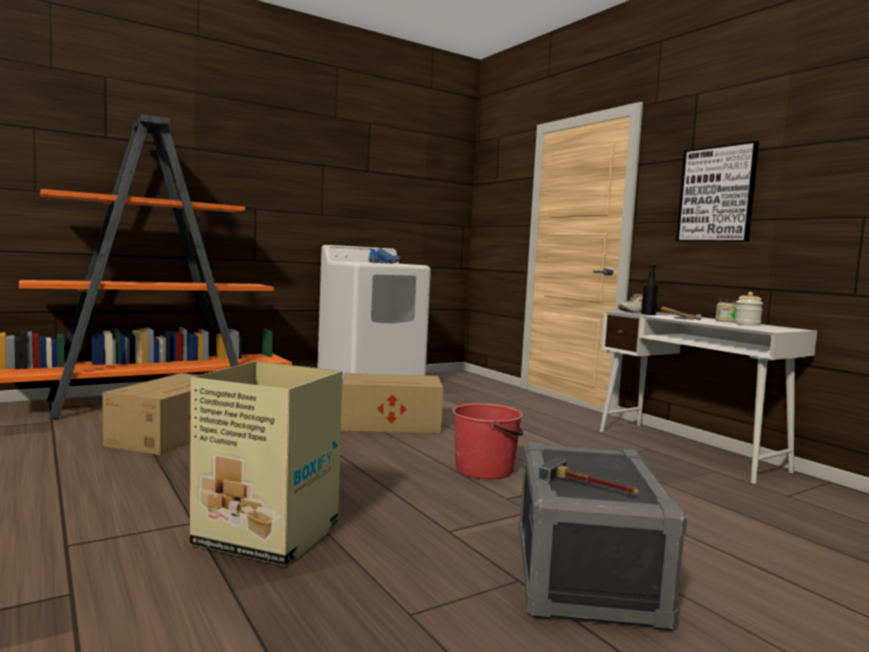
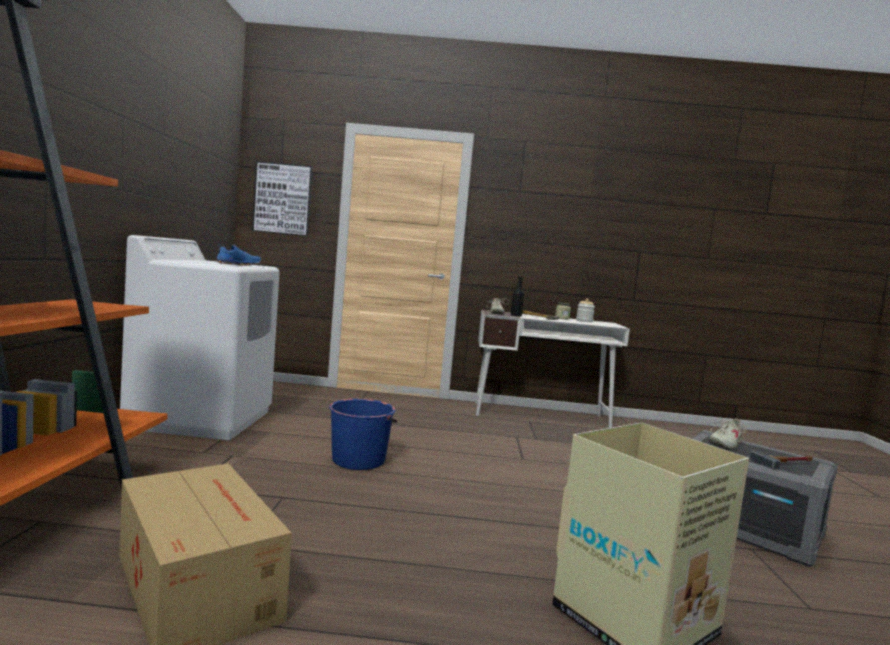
camera: 55 degrees left, 0 degrees up
cardboard box [341,373,443,433] -> blue bucket [329,399,397,470]
red bucket [452,403,523,479] -> none
picture [676,141,759,242] -> picture moved to [252,161,313,236]
none -> beige shoe [708,419,749,448]

